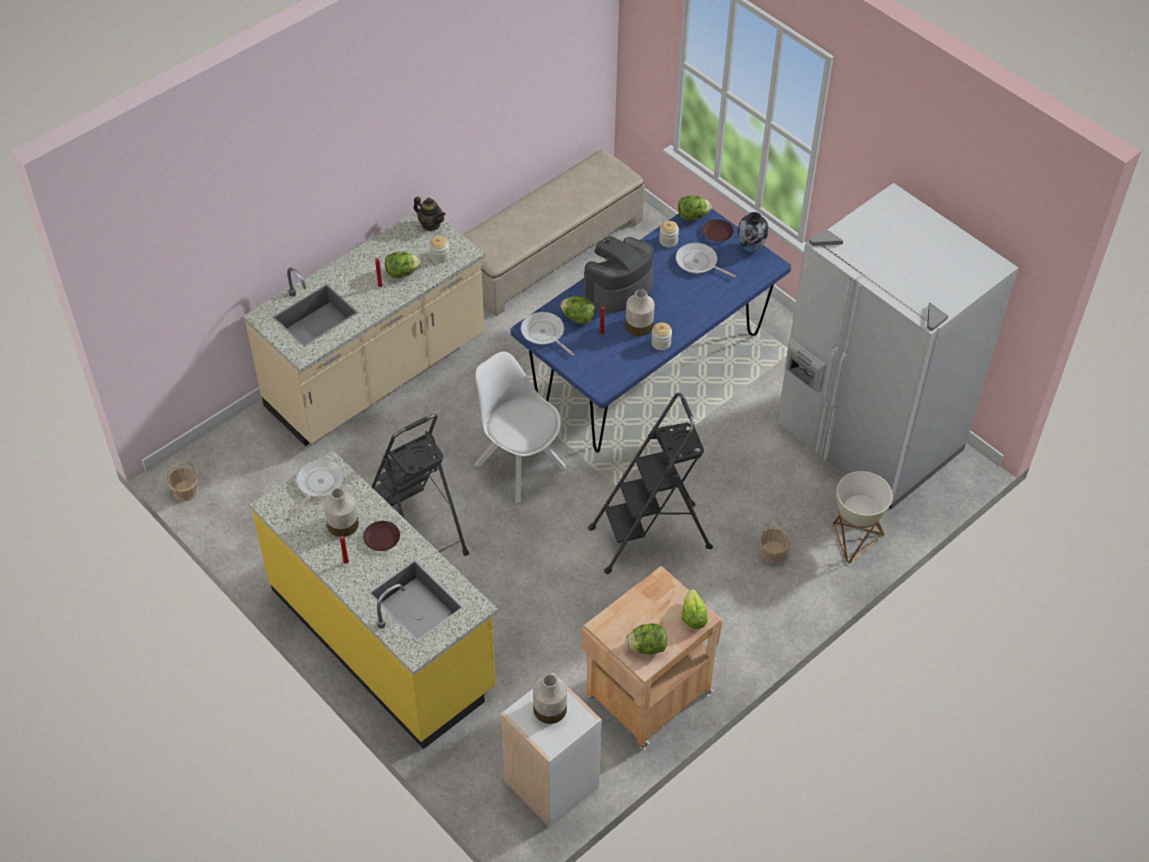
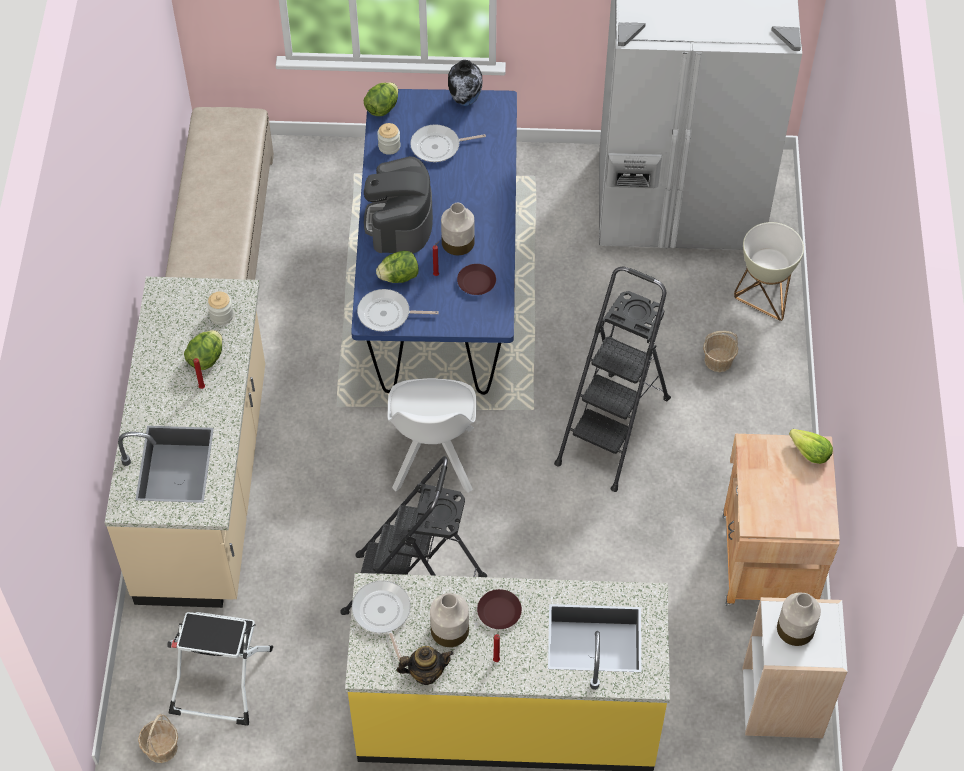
camera: 45 degrees left, 5 degrees up
teapot [414,196,446,231] -> teapot moved to [397,646,454,685]
white chair [475,352,566,502] -> white chair turned 90 degrees counterclockwise [387,378,477,493]
lettuce [625,624,667,655] -> none
jar [651,322,672,350] -> none
brown plate [702,219,734,242] -> brown plate moved to [457,264,496,295]
none -> step ladder [167,612,273,726]

